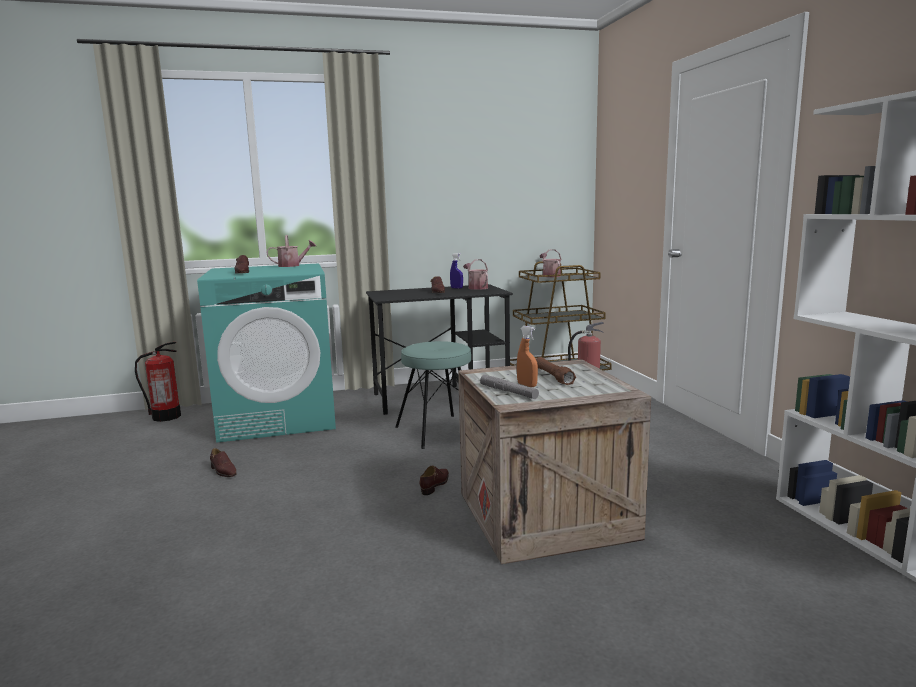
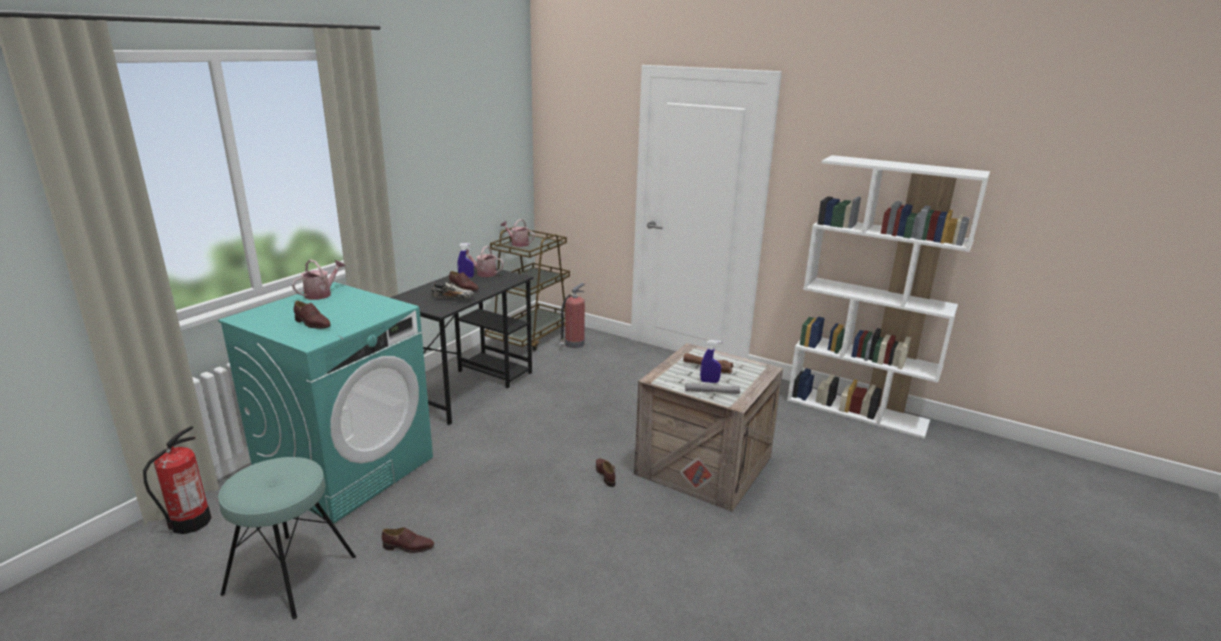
camera: 45 degrees left, 10 degrees up
turquoise stool [395,341,471,449] -> turquoise stool moved to [218,457,356,619]
orange spray bottle [517,326,538,387] -> blue spray bottle [700,340,721,383]
none -> shoe [431,282,474,299]

